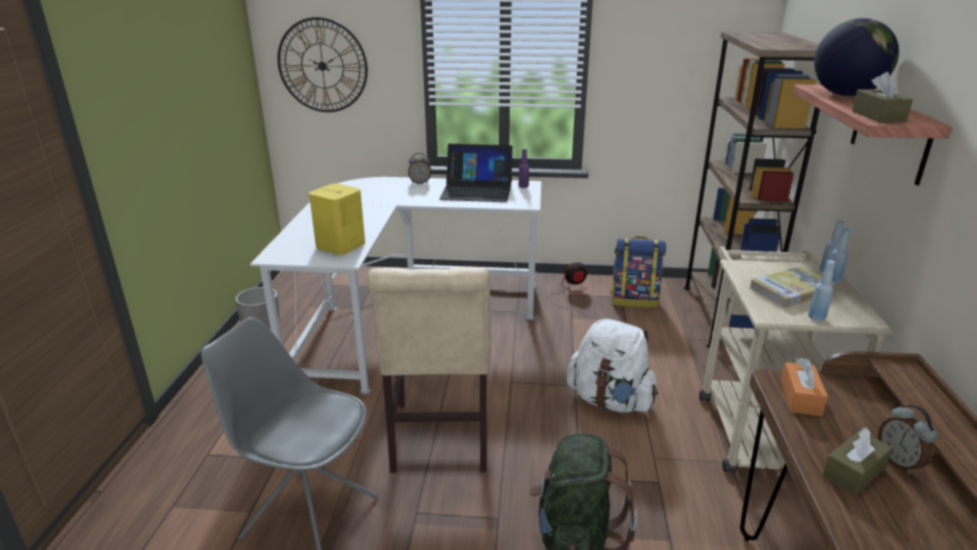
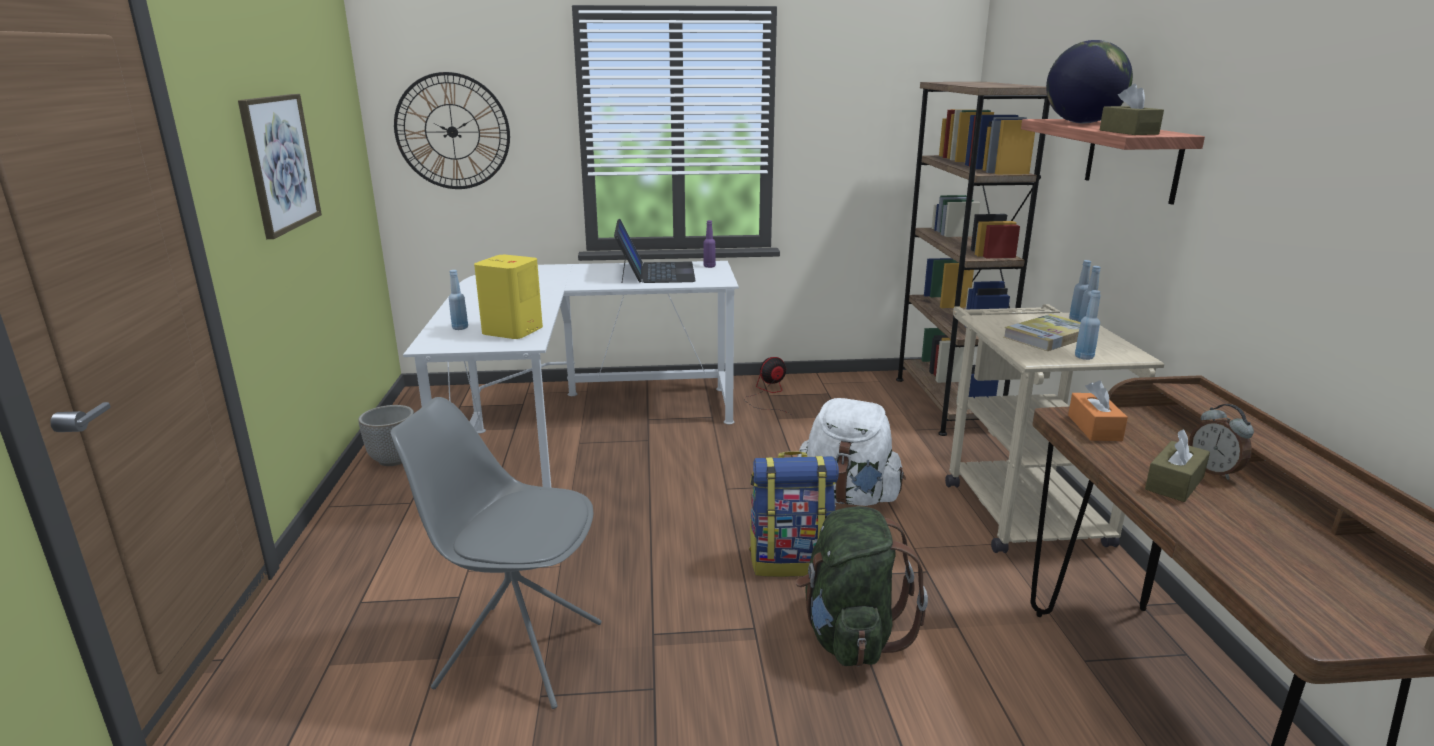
camera: 10 degrees left, 5 degrees down
beige chair [367,267,491,473] -> none
alarm clock [408,153,431,184] -> none
laptop [439,144,513,202] -> laptop turned 90 degrees counterclockwise [614,219,696,283]
backpack [611,236,666,308] -> backpack moved to [749,451,839,577]
none -> picture [238,94,322,239]
none -> blue bottle [449,270,468,330]

